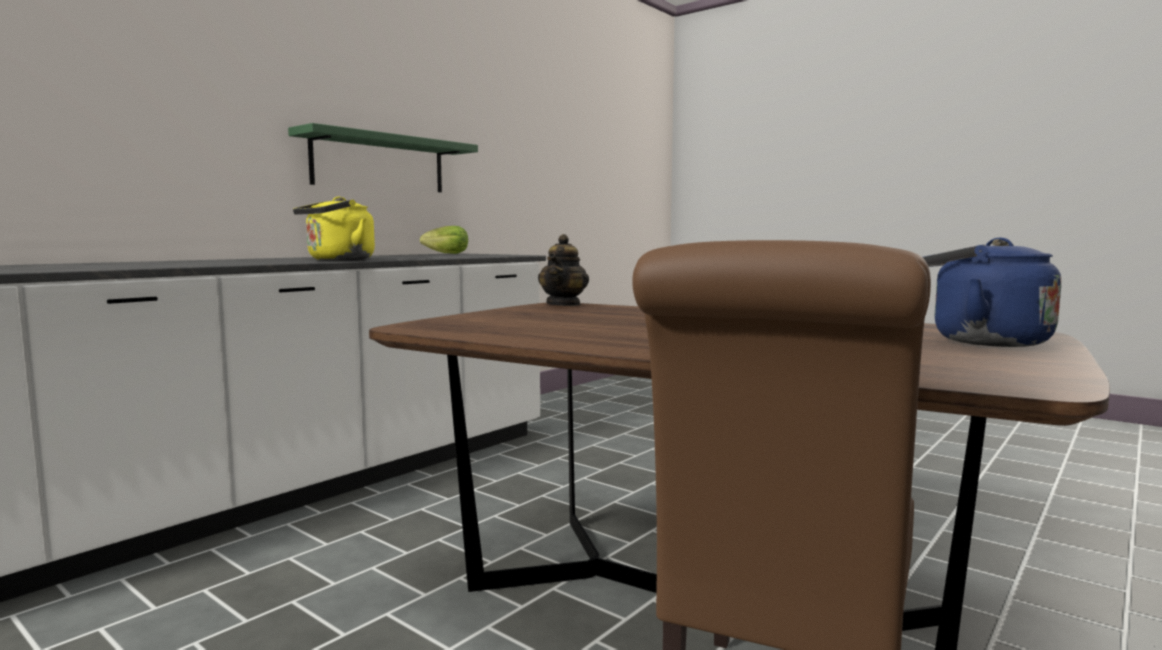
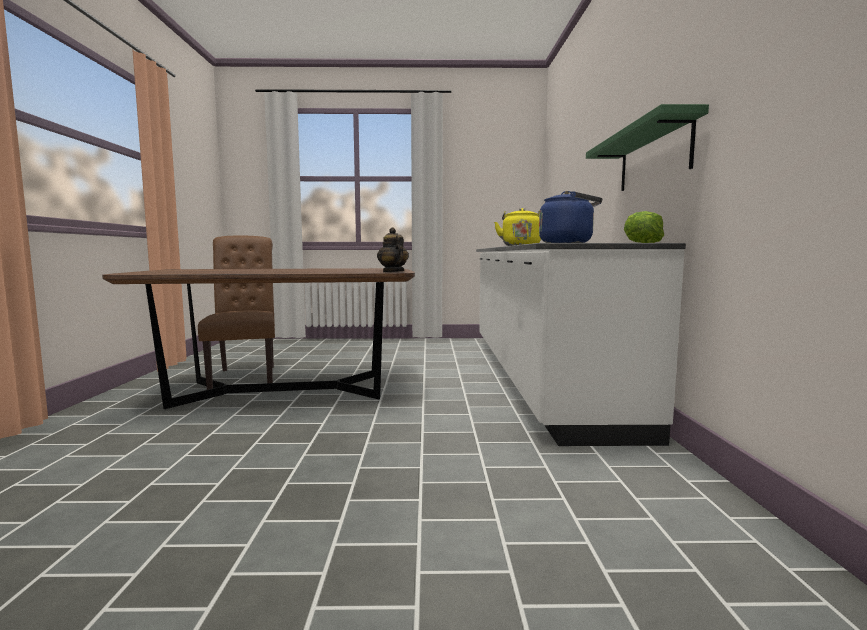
camera: 140 degrees right, 0 degrees up
blue kettle [922,237,1061,347] -> blue kettle moved to [539,191,602,243]

